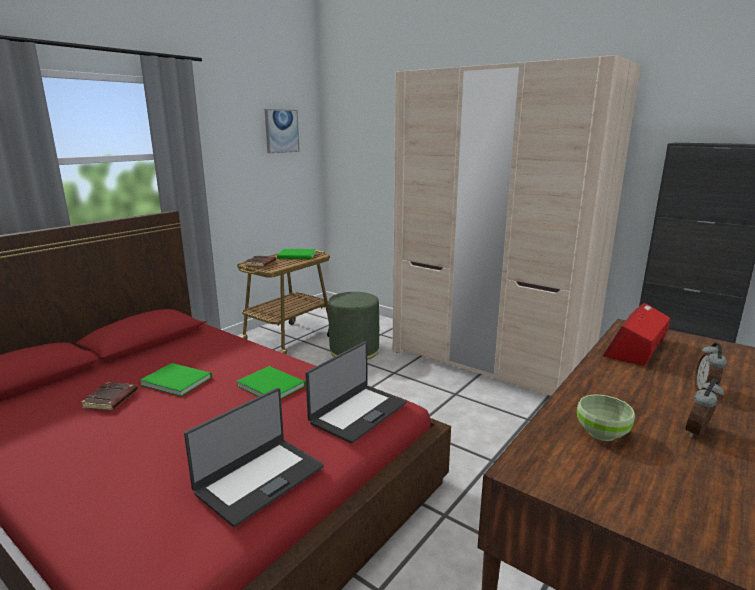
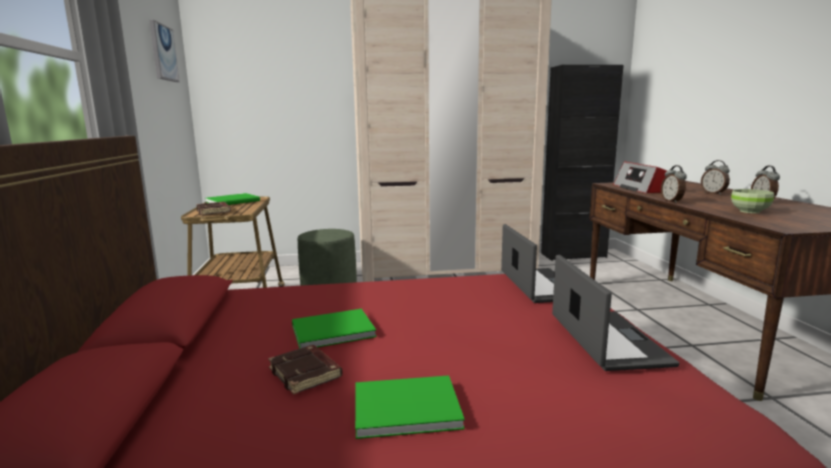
camera: 45 degrees left, 5 degrees down
green book [237,366,306,399] -> green book moved to [355,375,465,439]
none -> alarm clock [661,165,687,203]

